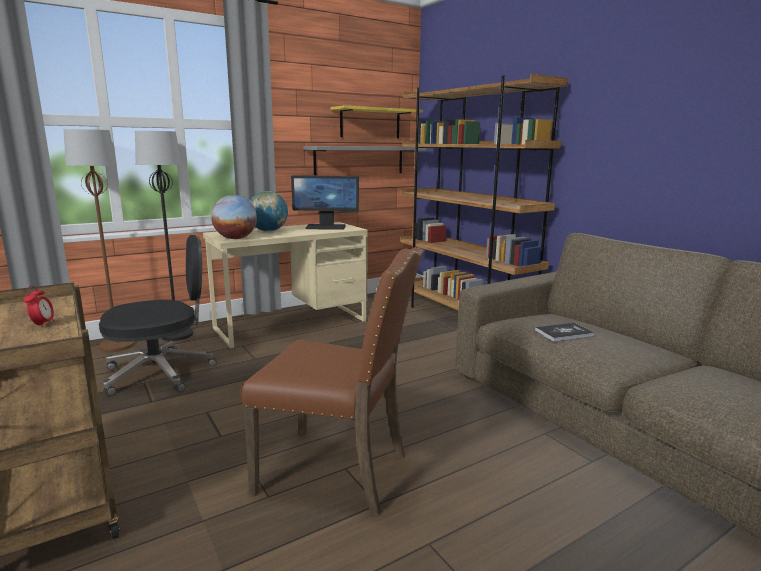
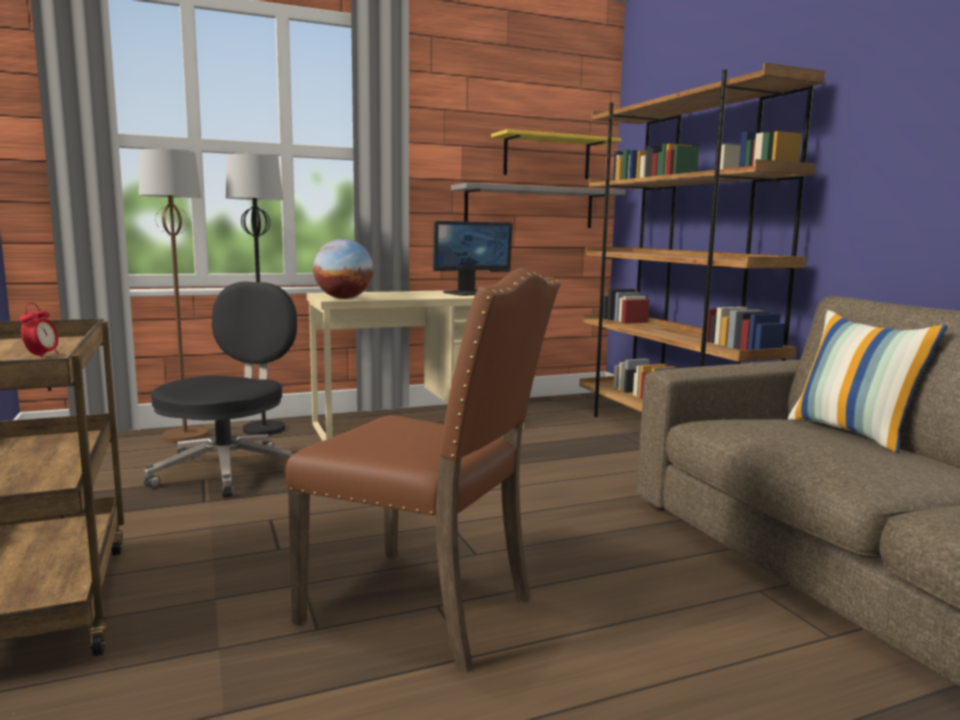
camera: 10 degrees right, 5 degrees down
black office chair [99,235,217,396] -> black office chair turned 60 degrees counterclockwise [144,281,297,497]
globe [250,191,288,232] -> none
monitor [291,175,359,230] -> monitor turned 45 degrees counterclockwise [433,221,513,296]
book [535,323,595,342] -> none
none -> pillow [788,310,948,453]

